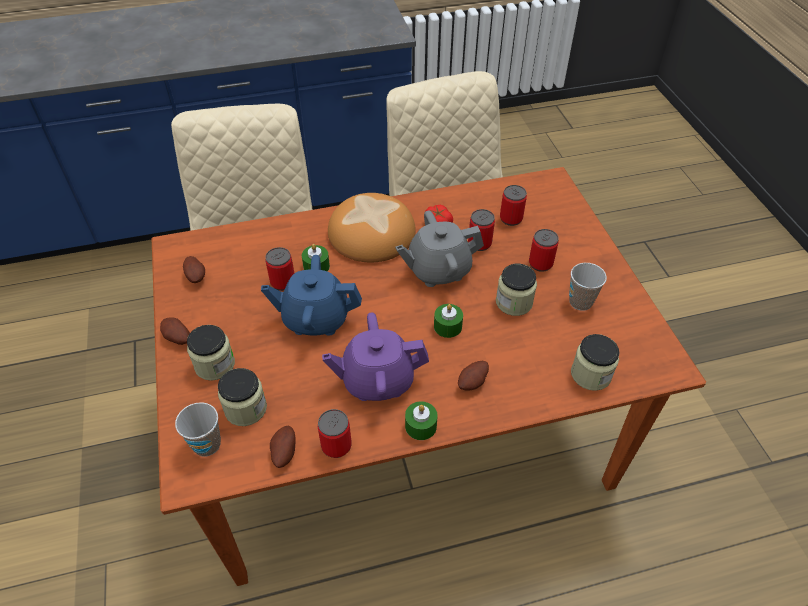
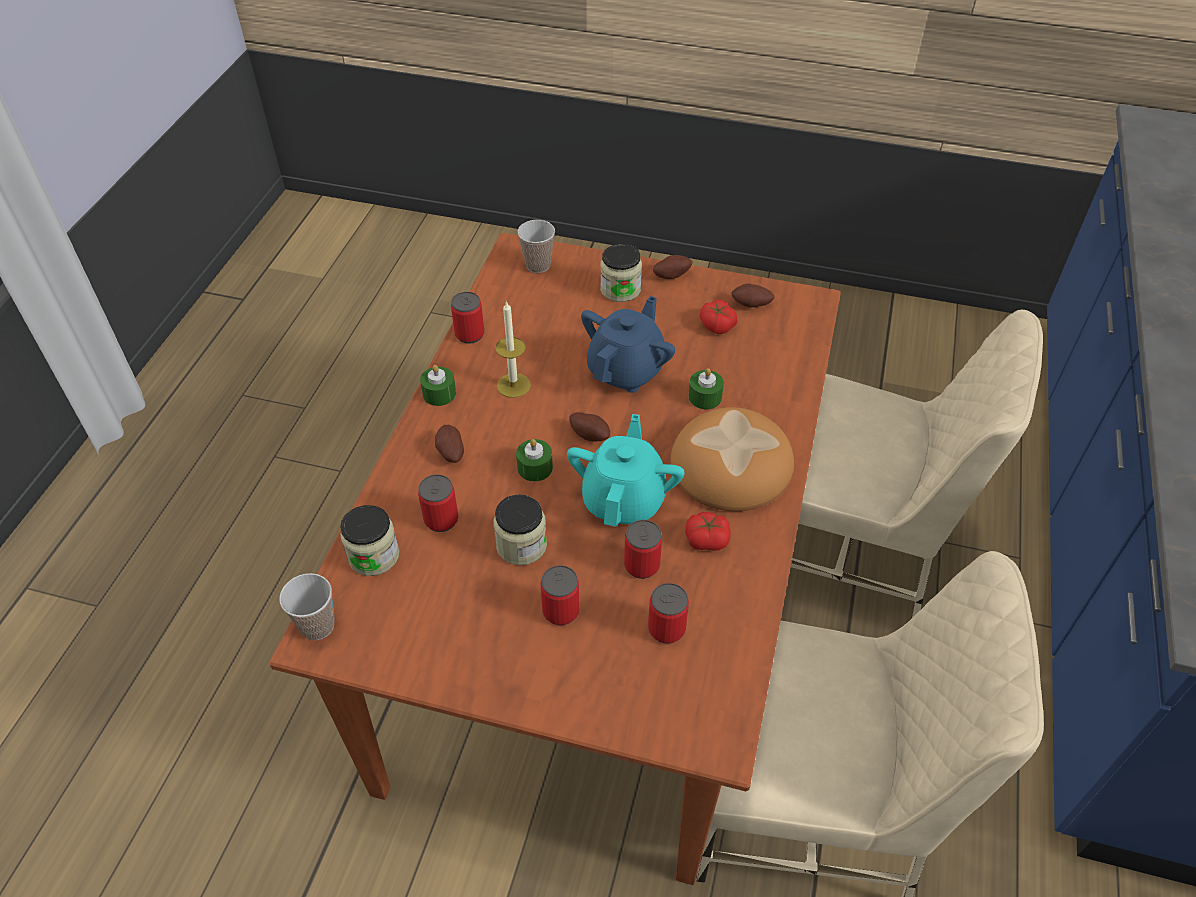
camera: 120 degrees right, 0 degrees up
jar [218,368,267,426] -> none
can [266,247,294,291] -> can moved to [418,474,458,532]
potato [270,426,296,468] -> potato moved to [569,412,610,441]
purple teapot [322,312,429,401] -> candle [495,301,531,398]
grey teapot [395,211,484,287] -> turquoise teapot [567,414,685,527]
cup [569,263,607,311] -> cup moved to [279,573,335,640]
none -> tomato [700,300,737,334]

